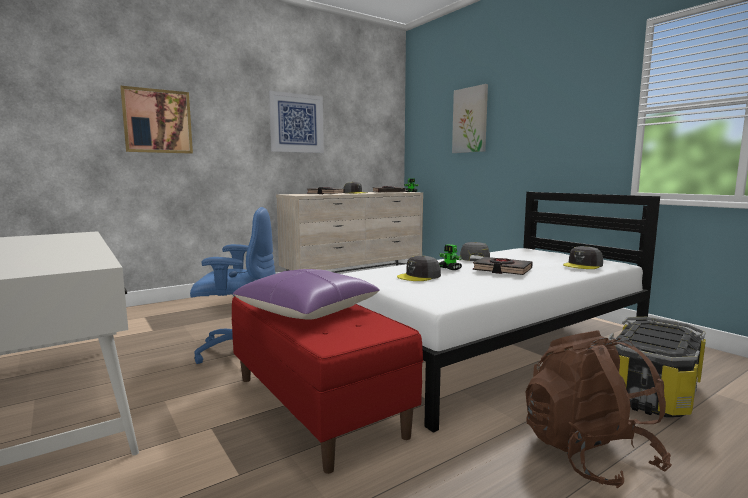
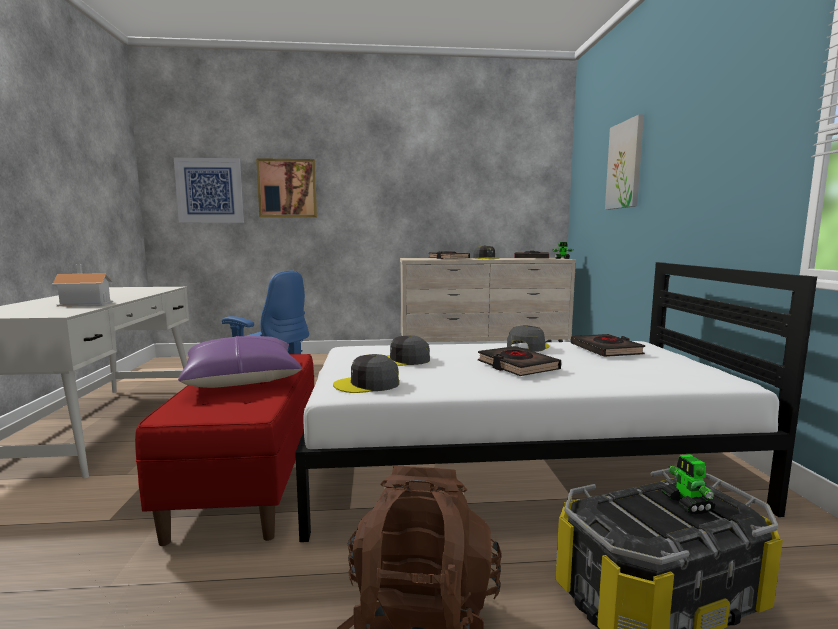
camera: 30 degrees right, 0 degrees up
picture [269,91,324,153] -> picture moved to [174,157,244,223]
toy robot [439,244,462,270] -> toy robot moved to [662,454,715,515]
grey cap [563,246,603,269] -> grey cap moved to [333,354,399,393]
none -> toy house [51,264,113,306]
none -> black book [571,334,645,357]

